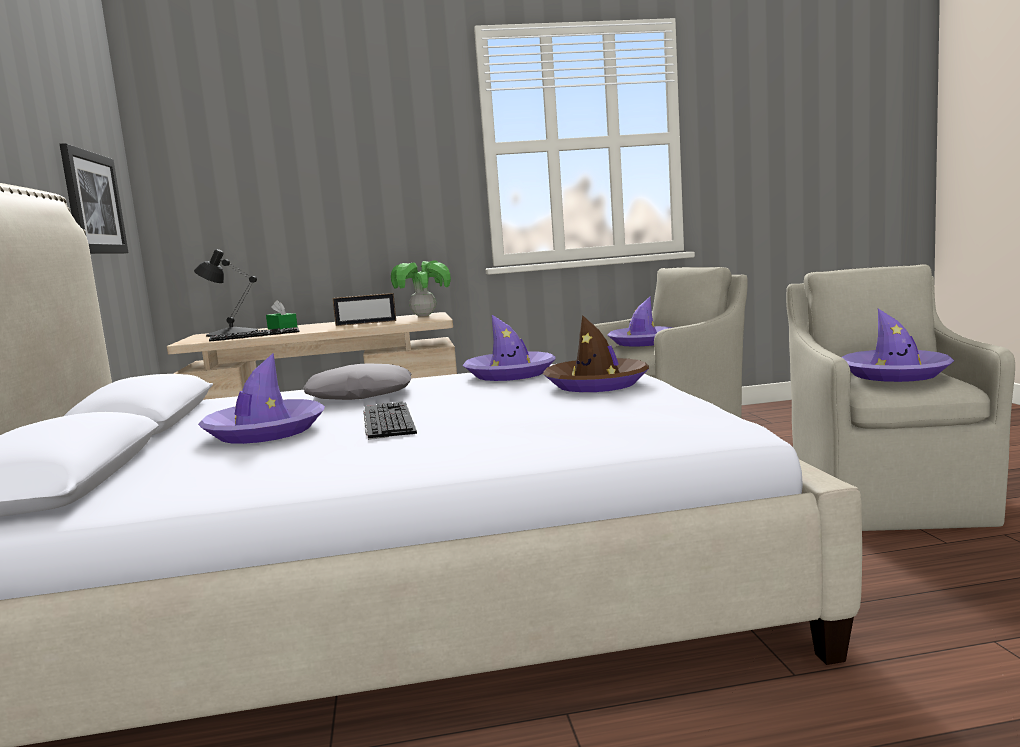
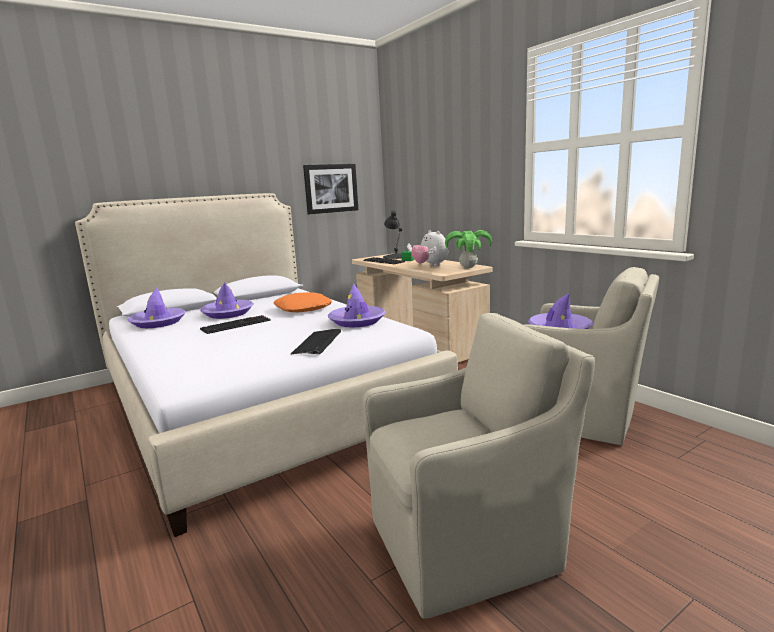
camera: 65 degrees right, 5 degrees up
grey pillow [303,363,411,400] -> orange pillow [273,292,332,312]
picture frame [332,293,396,326] -> plush toy [411,230,448,266]
brown hat [543,315,649,392] -> keyboard [291,329,341,354]
purple hat [842,309,954,382] -> purple hat moved to [127,288,186,328]

